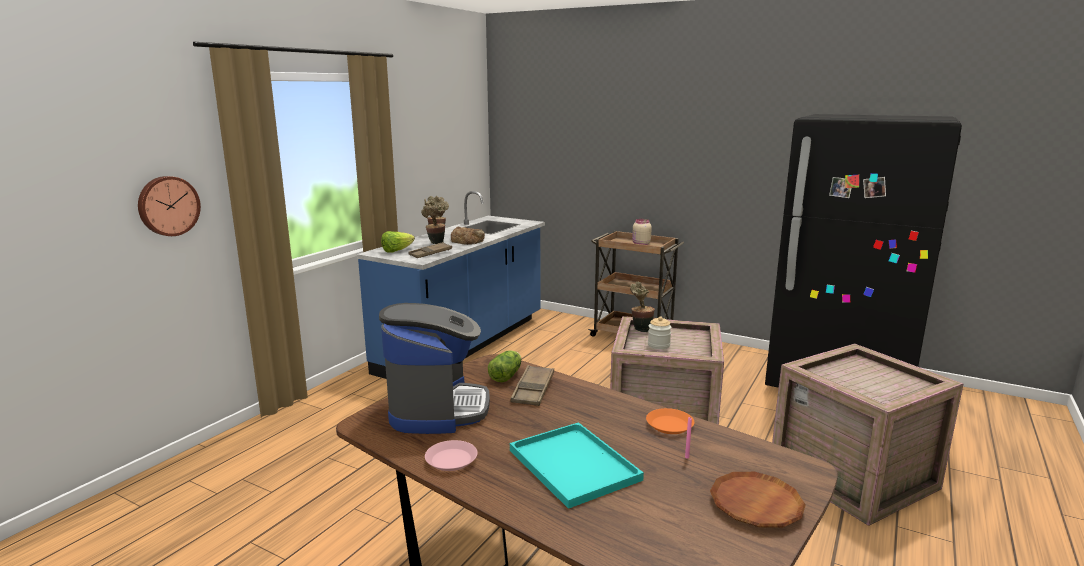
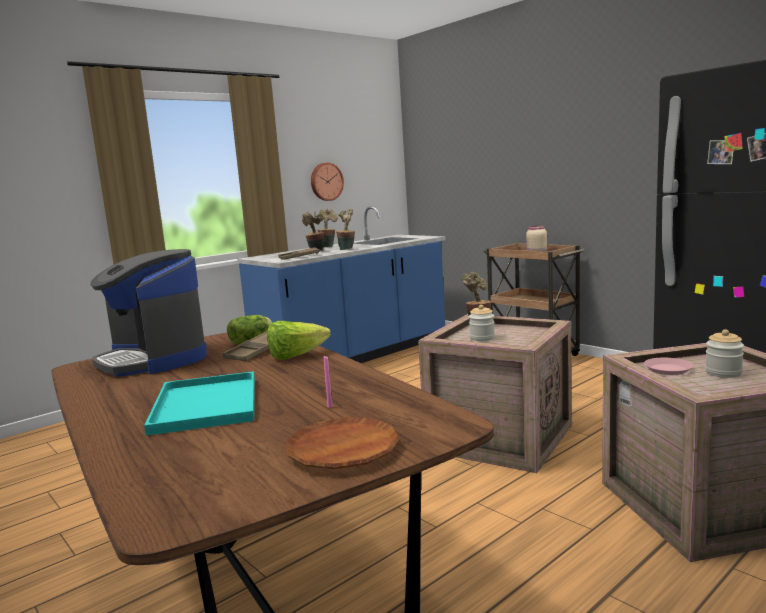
camera: 20 degrees right, 5 degrees down
wall clock [138,176,201,236] -> wall clock moved to [311,163,344,201]
coffee machine [379,303,490,434] -> coffee machine turned 120 degrees clockwise [90,249,207,376]
lettuce [381,231,415,252] -> lettuce moved to [267,321,331,360]
pink plate [425,440,478,471] -> pink plate moved to [644,358,693,375]
bread [451,227,485,245] -> potted plant [336,209,355,250]
orange plate [646,408,694,434] -> none
none -> jar [705,329,744,378]

